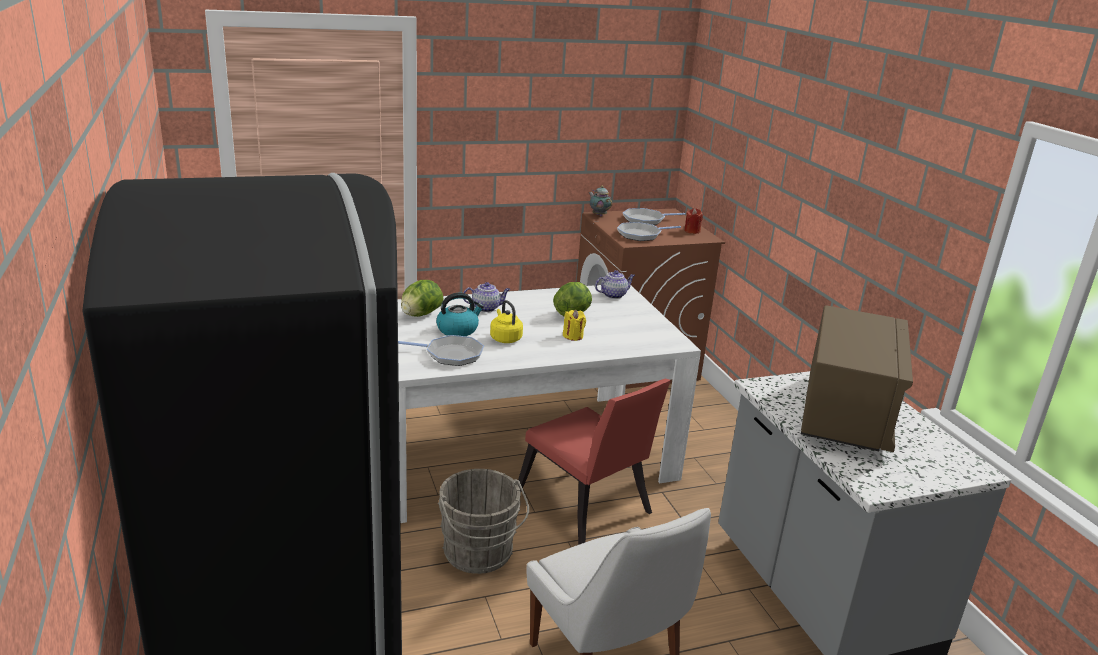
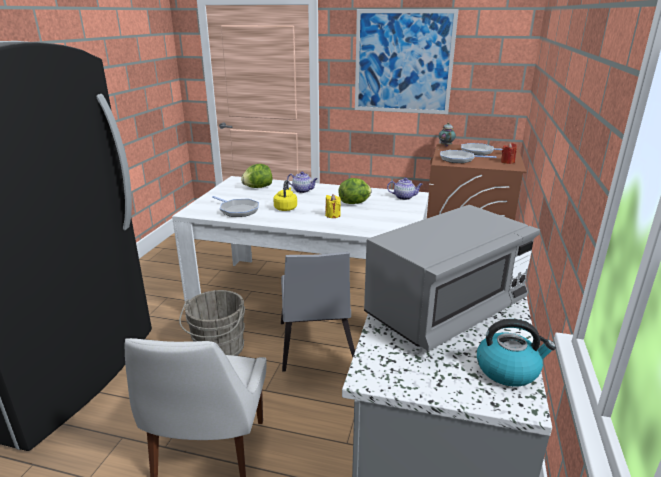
camera: 35 degrees right, 0 degrees up
kettle [436,293,484,336] -> kettle moved to [477,319,556,387]
red chair [518,378,671,545] -> grey chair [281,252,355,372]
brown microwave [801,305,913,452] -> grey microwave [364,205,540,351]
none -> picture [355,9,459,114]

